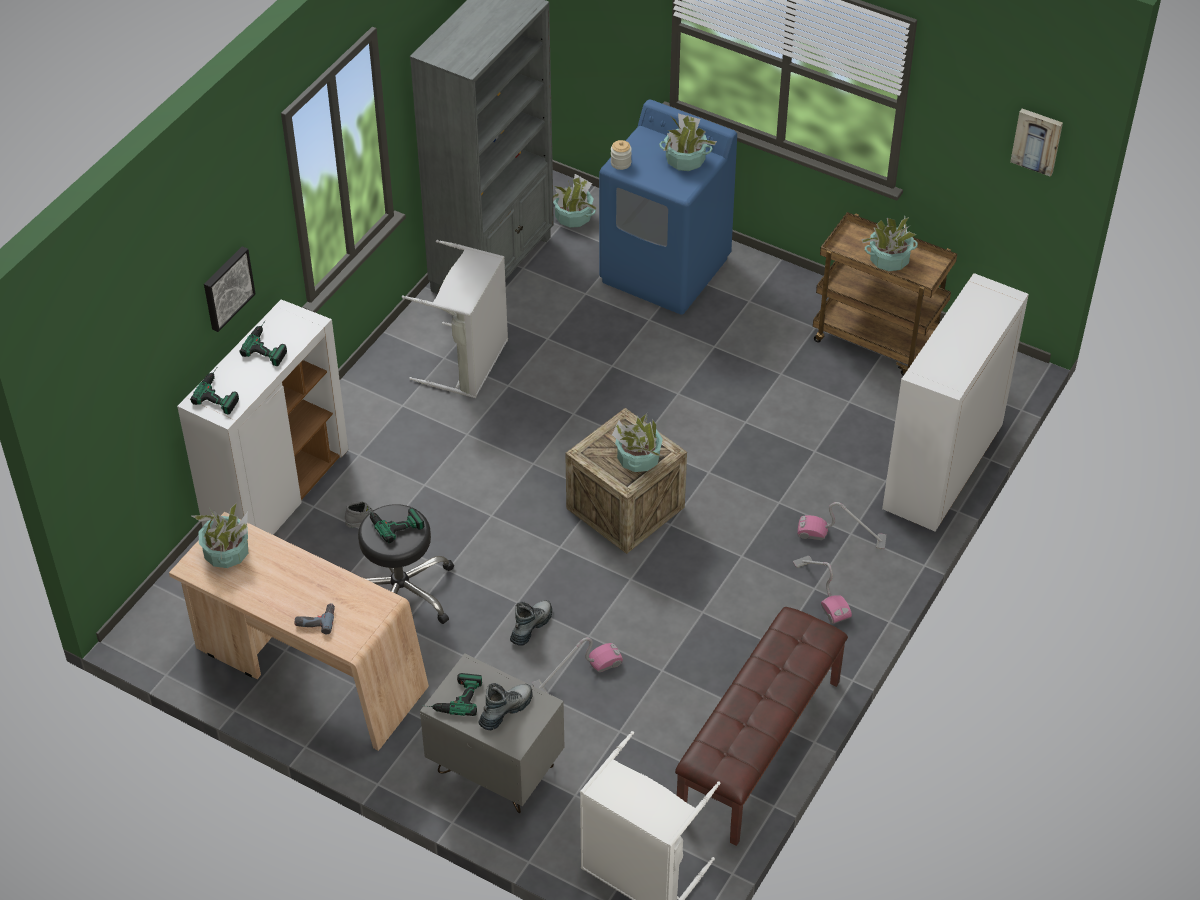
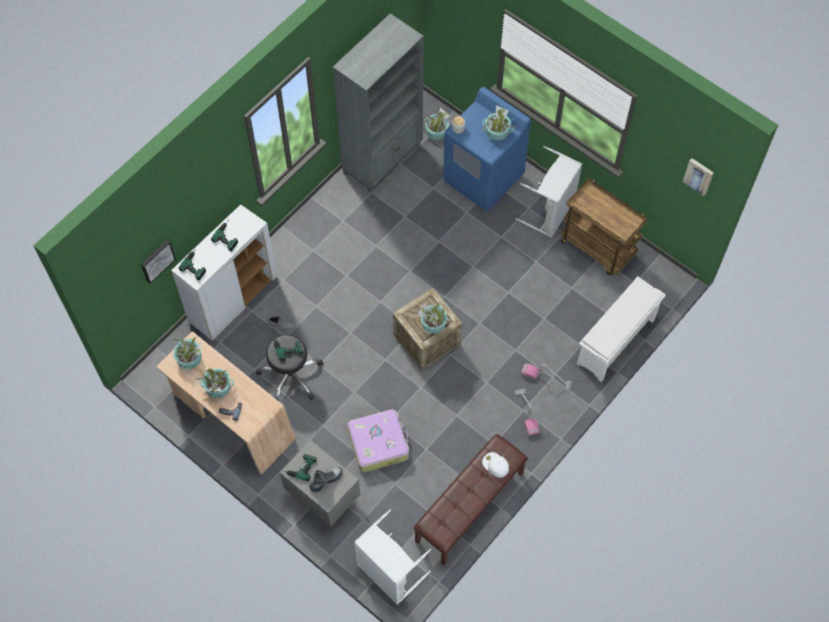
camera: 10 degrees right, 15 degrees up
picture [204,246,256,332] -> picture moved to [141,240,176,284]
grey laundry basket [402,240,508,398] -> grey laundry basket moved to [515,146,582,238]
boot [510,600,552,646] -> none
vacuum cleaner [532,638,623,693] -> suitcase [348,409,409,472]
potted plant [861,217,918,271] -> potted plant moved to [196,368,234,398]
white cabinet [882,273,1029,532] -> white shoe rack [577,277,666,382]
none -> white cap [482,452,509,478]

